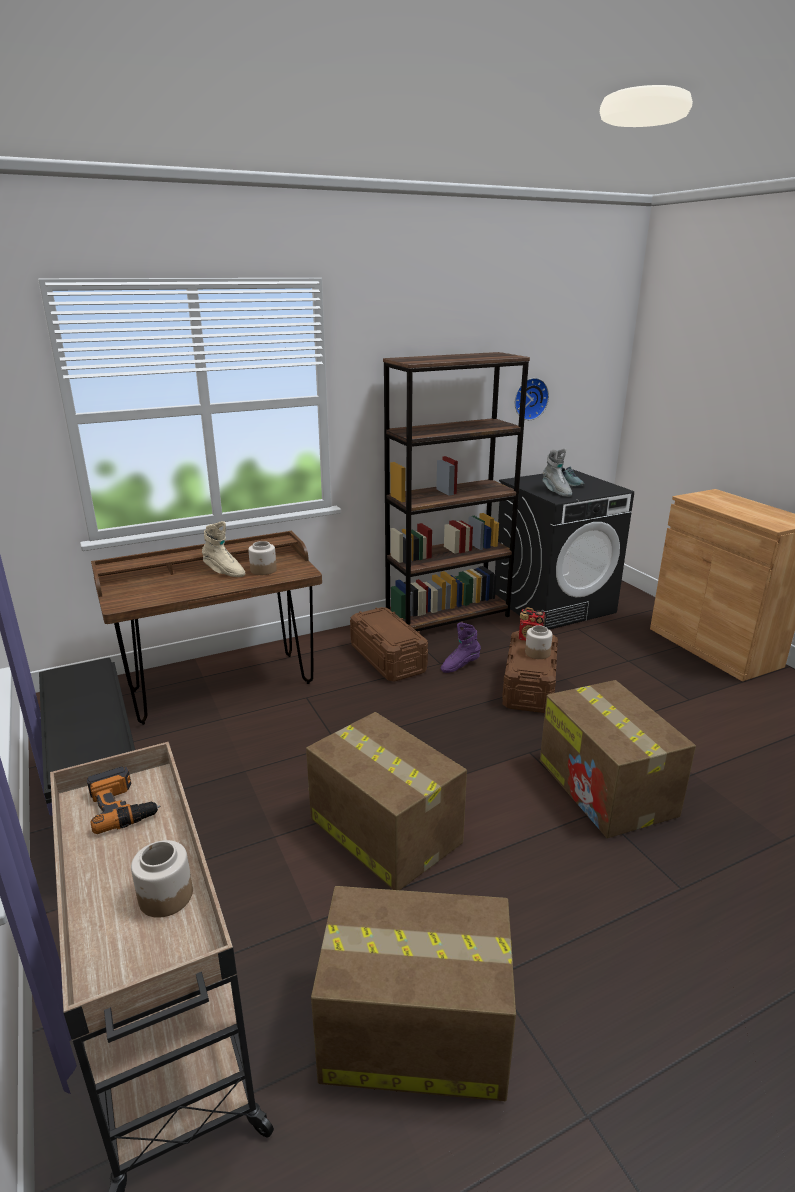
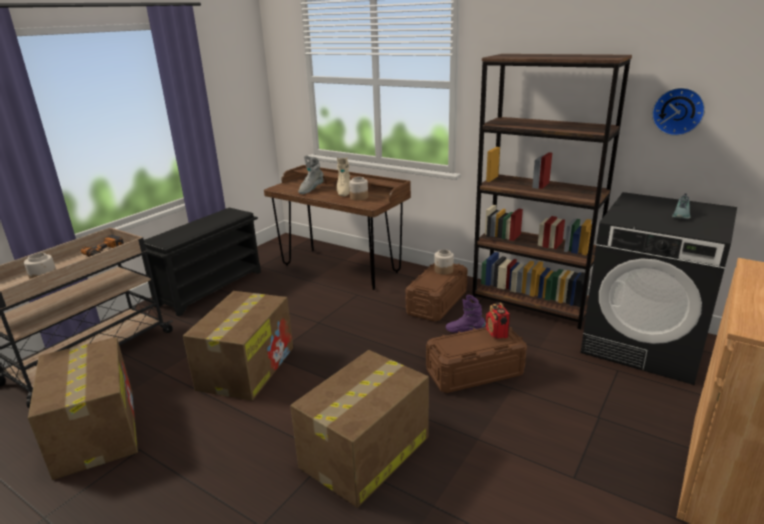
camera: 60 degrees right, 0 degrees up
jar [525,625,552,659] -> jar moved to [434,249,454,275]
grey boot [542,448,572,497] -> grey boot moved to [298,156,324,194]

